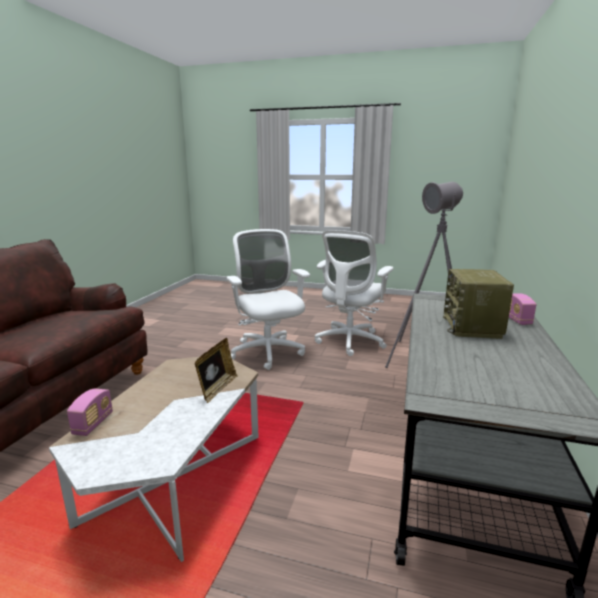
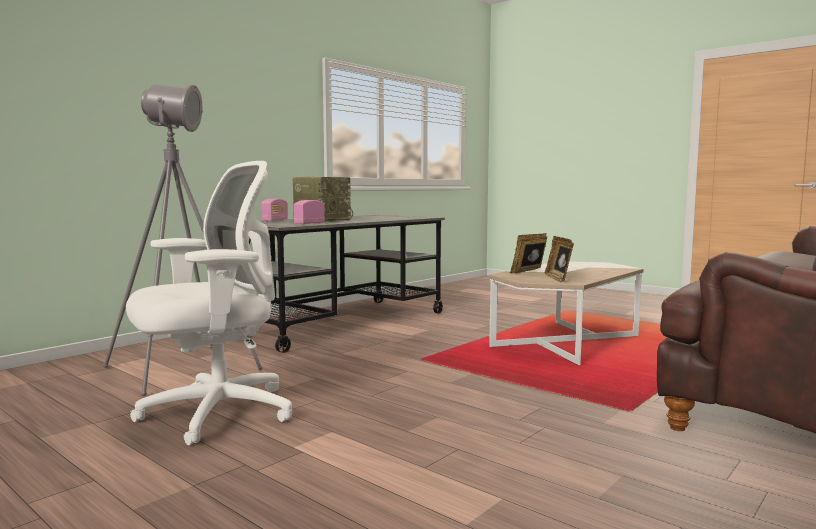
camera: 155 degrees left, 10 degrees down
radio [67,389,113,436] -> radio moved to [294,200,325,225]
white office chair [227,229,310,370] -> none
none -> picture frame [545,236,574,282]

